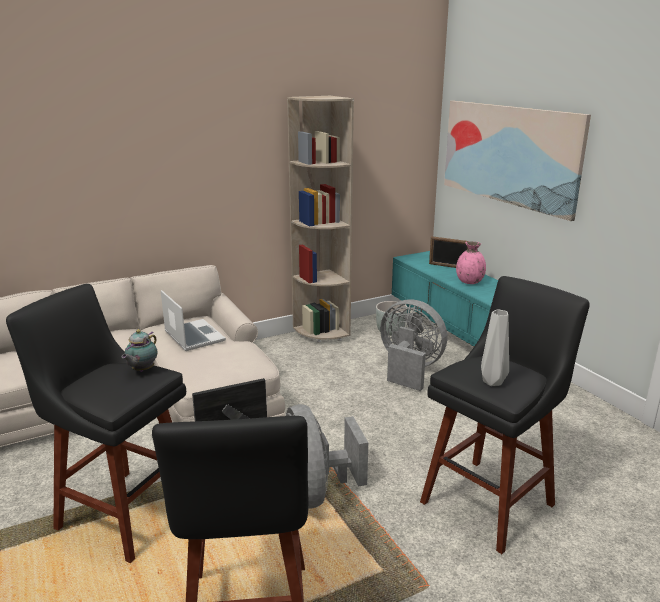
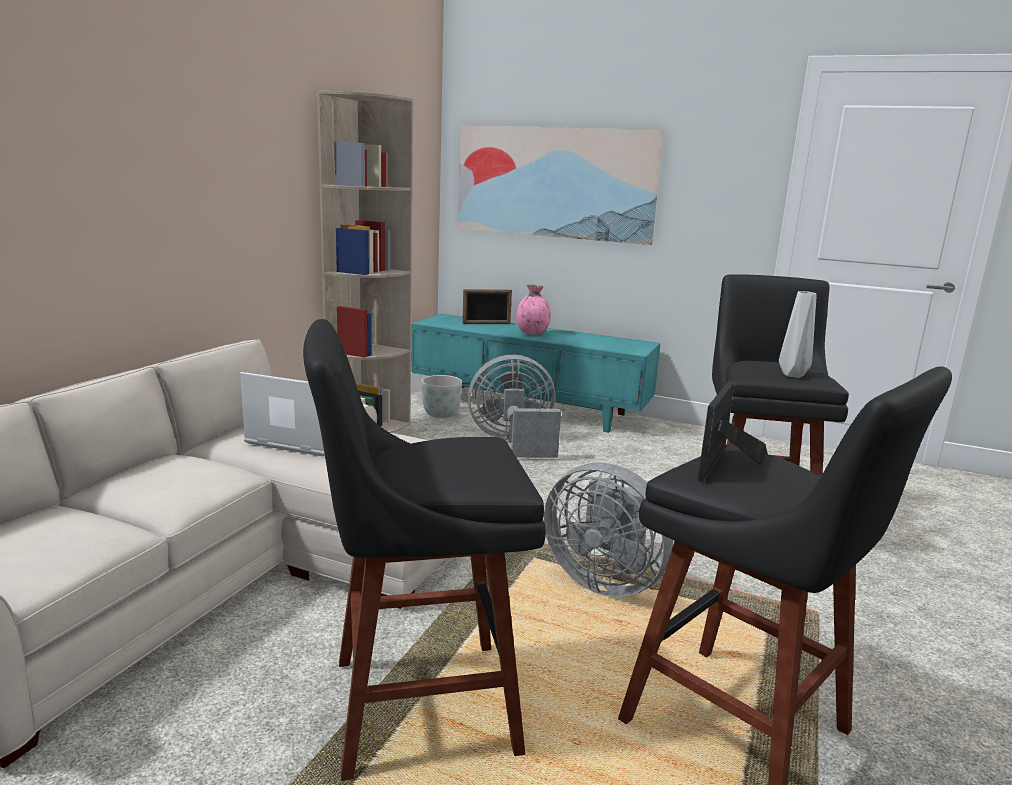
camera: 40 degrees left, 5 degrees down
teapot [121,329,157,372] -> none

